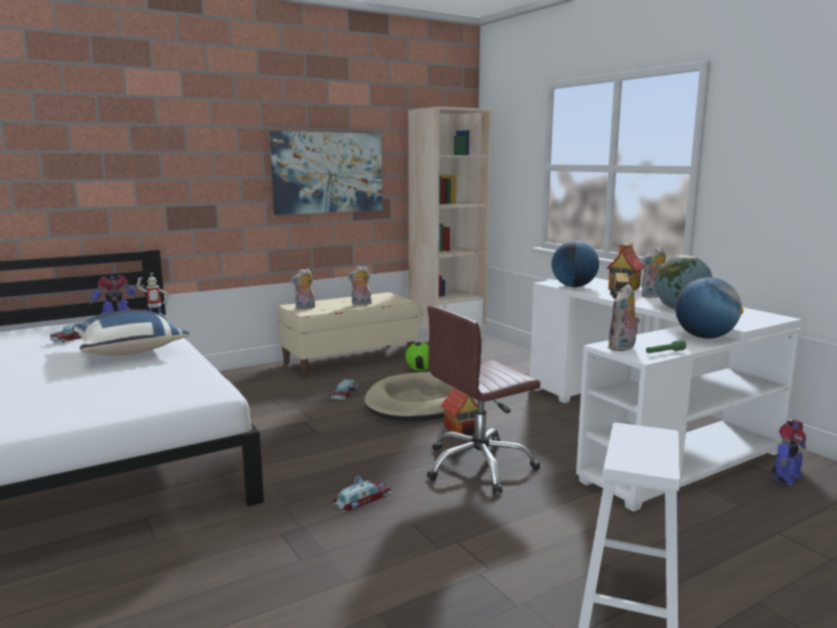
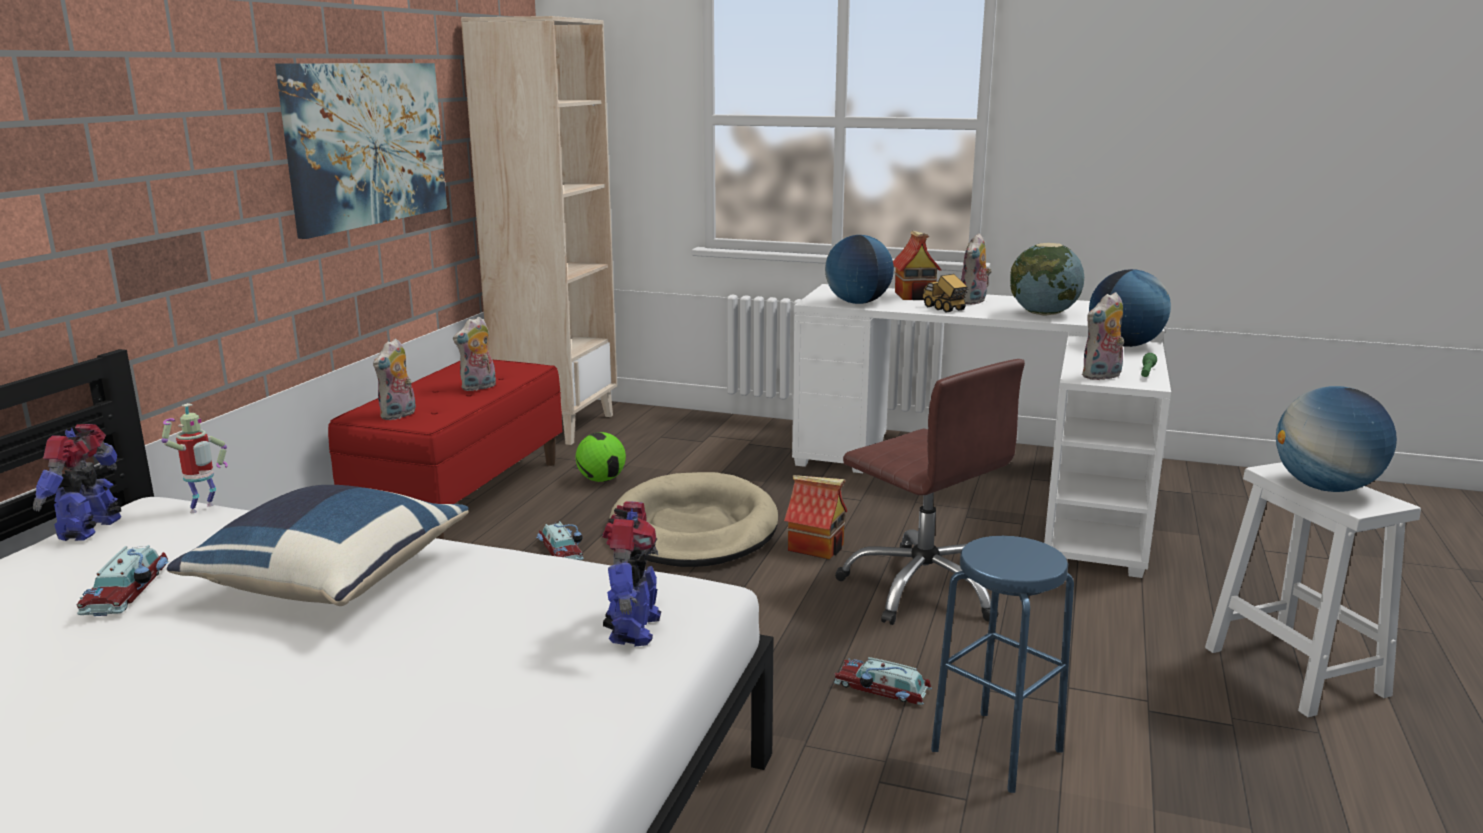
camera: 40 degrees left, 5 degrees up
beige bench [277,292,418,378] -> red bench [328,360,562,539]
toy car [333,476,391,512] -> toy car turned 75 degrees counterclockwise [834,657,932,705]
brown office chair [427,306,541,494] -> brown office chair turned 60 degrees counterclockwise [835,359,1025,625]
plush toy [608,284,640,351] -> plush toy turned 60 degrees clockwise [1081,292,1124,380]
toy robot [771,420,806,486] -> toy robot moved to [603,502,662,647]
none -> blue stool [931,536,1074,793]
none -> globe [1276,386,1397,492]

